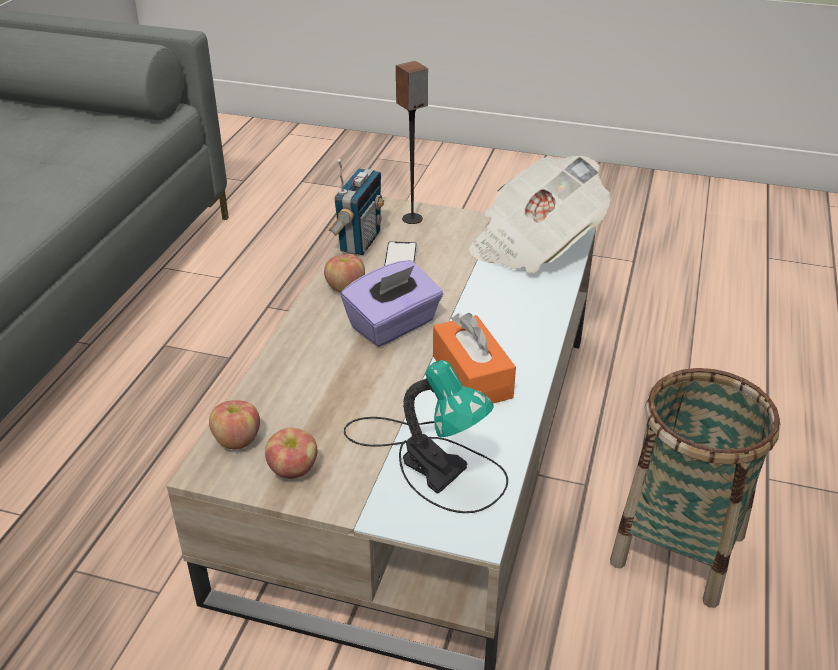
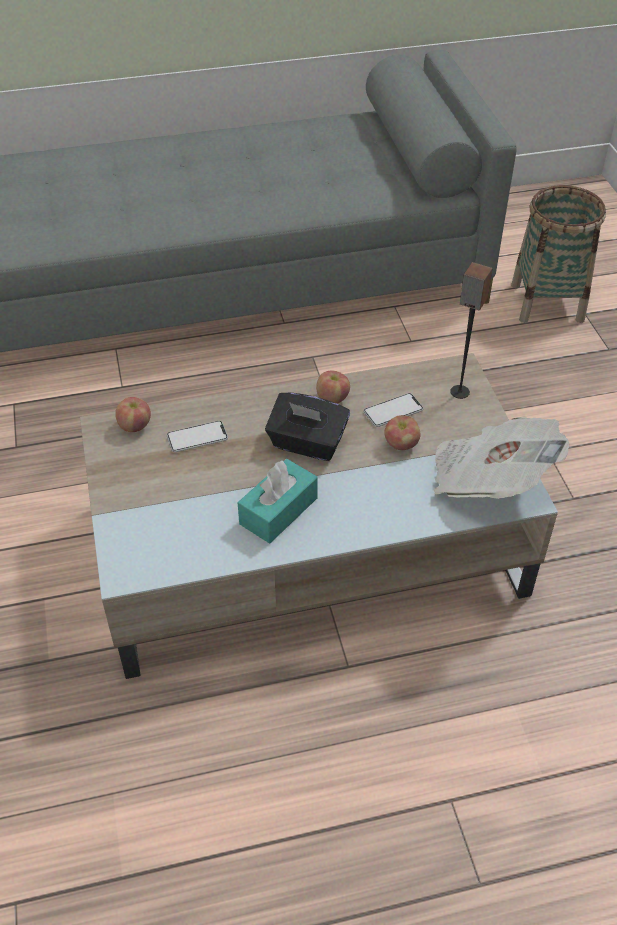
camera: 60 degrees right, 10 degrees up
apple [265,428,318,479] -> apple moved to [384,415,421,450]
radio [329,159,384,255] -> none
purple tissue box [341,260,443,347] -> black tissue box [265,393,350,461]
table lamp [344,360,508,513] -> none
orange tissue box [433,313,516,404] -> turquoise tissue box [238,459,318,543]
basket [610,368,780,608] -> basket moved to [511,185,606,323]
none -> phone [167,421,228,452]

